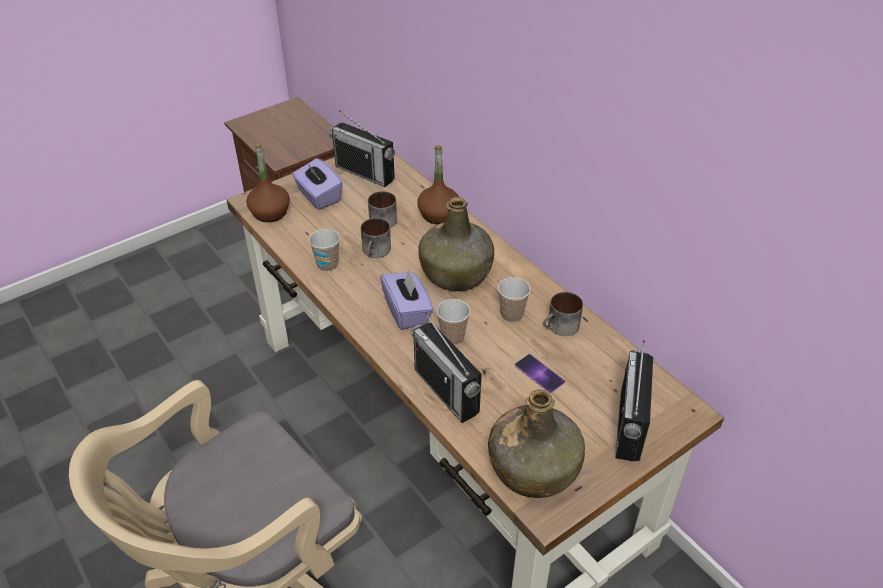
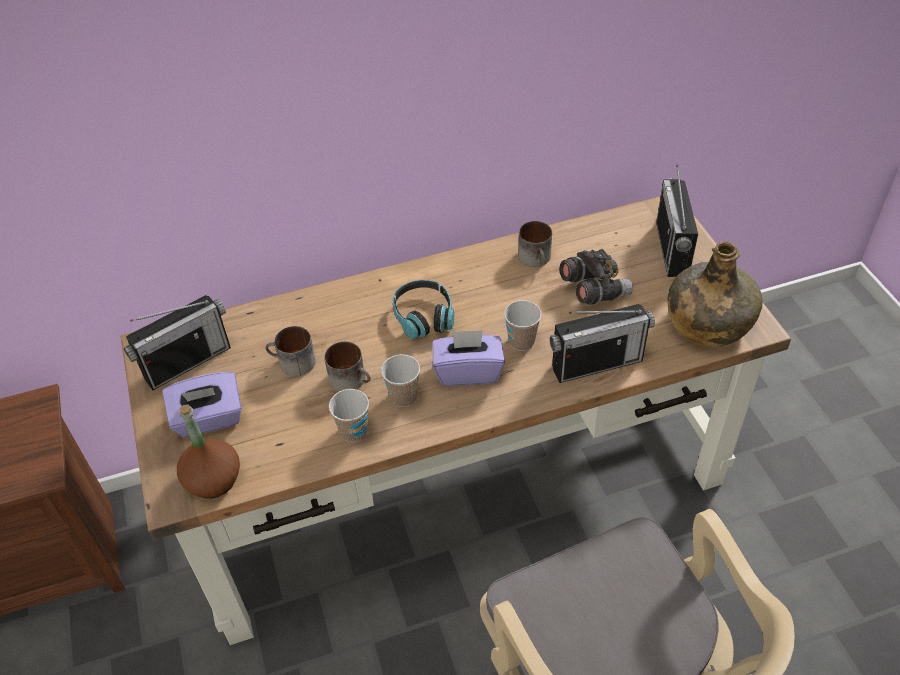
camera: 70 degrees left, 5 degrees up
brown bottle [417,145,459,224] -> none
green bottle [418,197,494,291] -> headphones [392,280,454,339]
cup [498,277,531,322] -> cup moved to [381,354,420,407]
phone [515,354,565,393] -> grey binoculars [559,249,633,305]
radio [615,340,653,461] -> radio turned 60 degrees clockwise [656,164,698,277]

